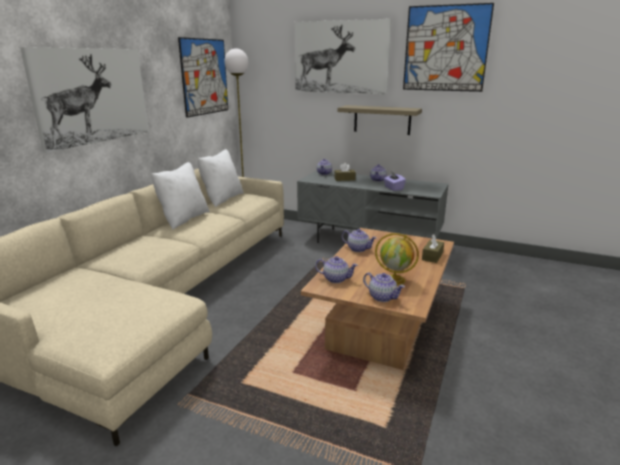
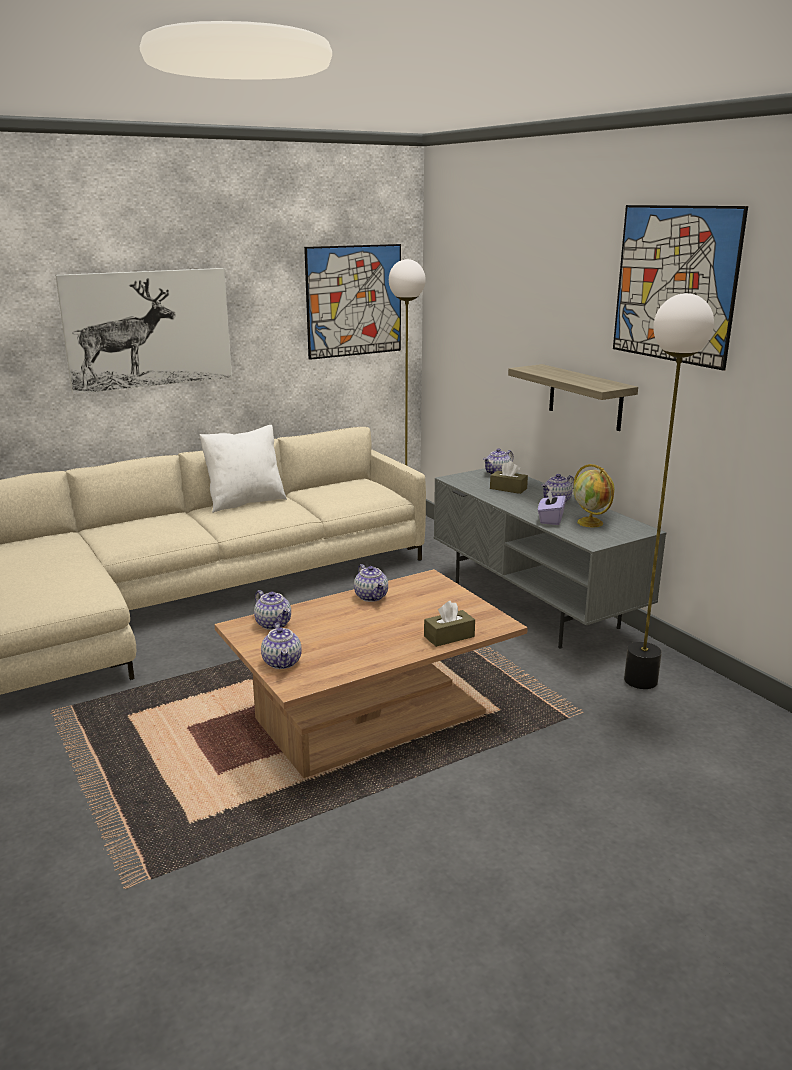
camera: 35 degrees right, 0 degrees up
white pillow [198,149,243,207] -> none
picture [295,19,391,94] -> none
globe [375,233,419,285] -> globe moved to [573,464,615,527]
none -> floor lamp [624,293,714,689]

